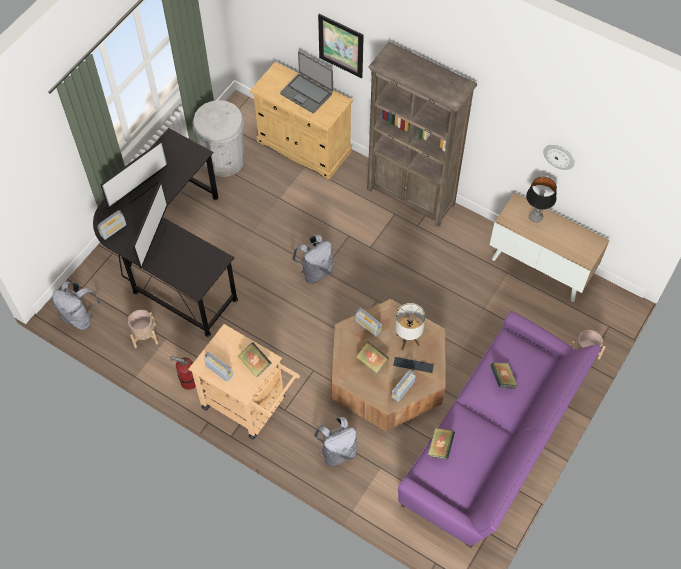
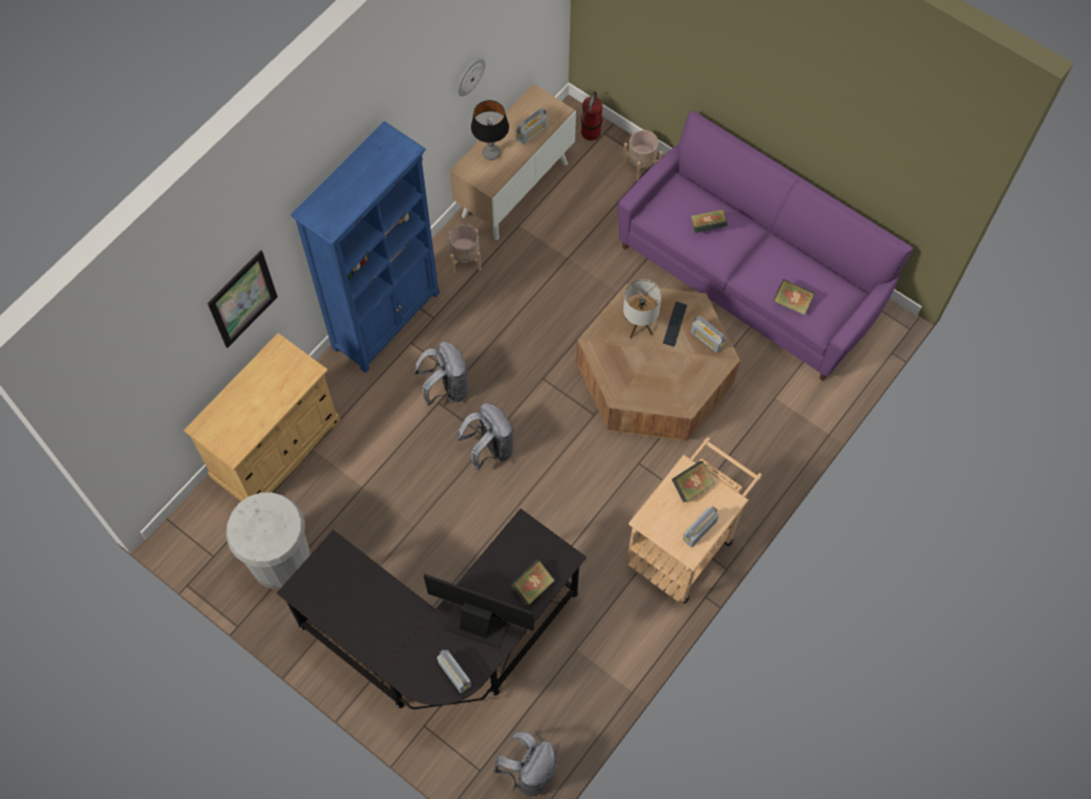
camera: 85 degrees left, 5 degrees up
monitor [100,141,168,209] -> none
beige planter [128,310,158,348] -> beige planter moved to [448,224,481,273]
fire extinguisher [170,356,202,390] -> fire extinguisher moved to [581,91,603,141]
laptop [280,51,333,113] -> none
grey backpack [314,417,357,467] -> grey backpack moved to [414,341,469,406]
radio [355,308,382,337] -> radio moved to [516,108,548,145]
book [356,342,389,373] -> book moved to [510,560,555,605]
brown bookcase [367,42,477,227] -> blue bookcase [291,121,440,373]

